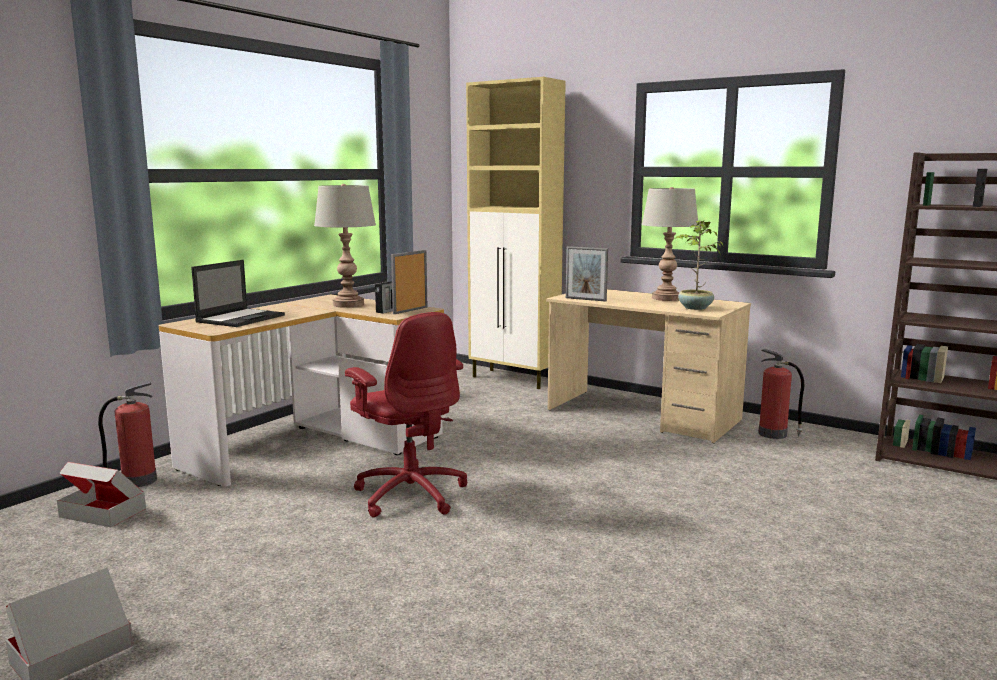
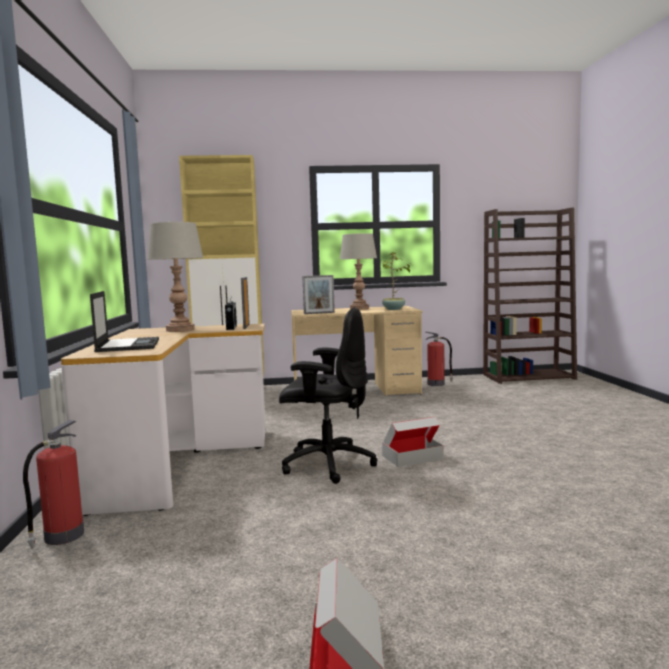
camera: 40 degrees left, 5 degrees down
cardboard box [57,462,146,527] -> cardboard box moved to [382,417,444,467]
red office chair [345,312,468,517] -> black office chair [279,307,377,484]

